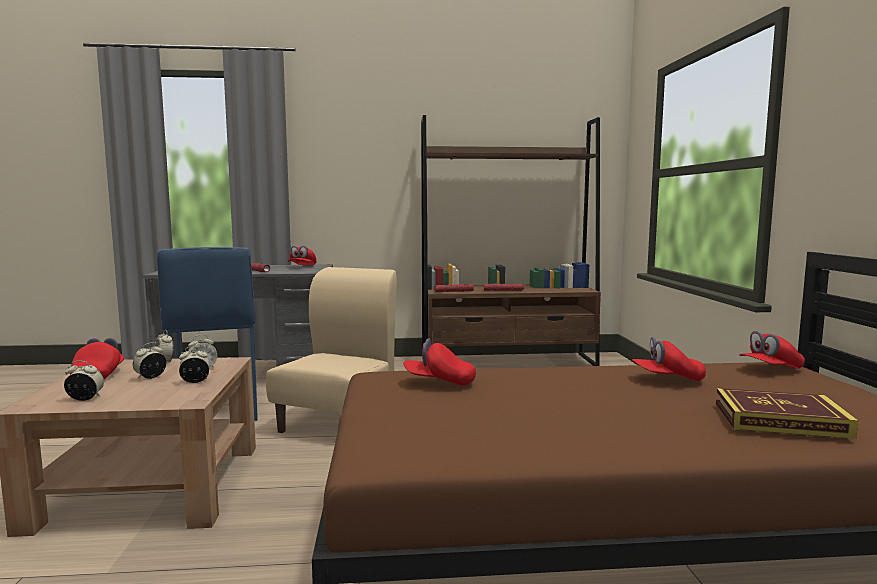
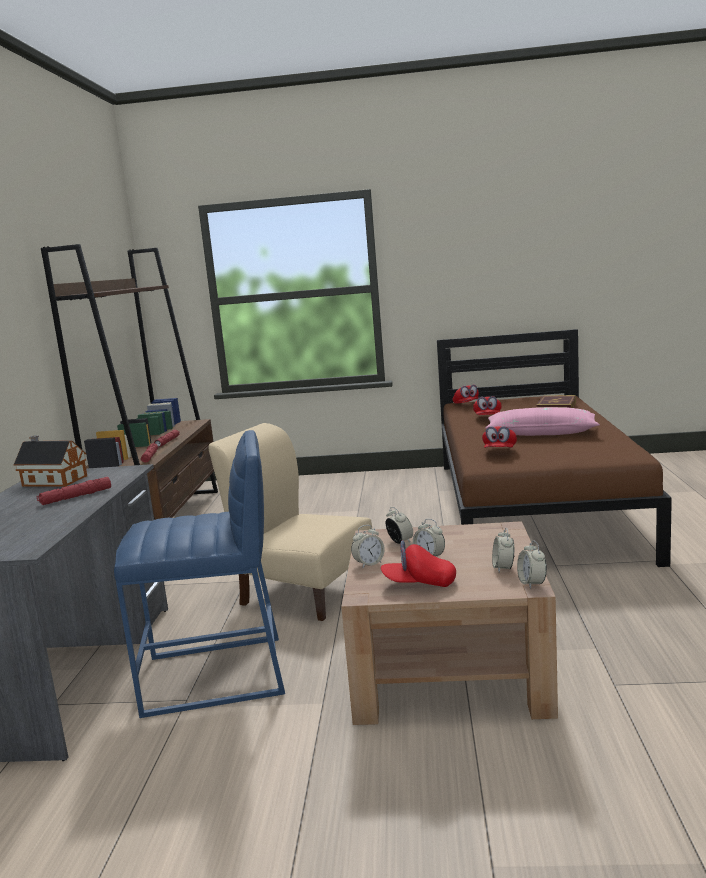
camera: 80 degrees left, 5 degrees up
alarm clock [179,346,210,383] -> alarm clock moved to [517,540,547,589]
red cap [288,246,317,265] -> toy house [14,436,87,487]
none -> pink pillow [485,407,600,436]

